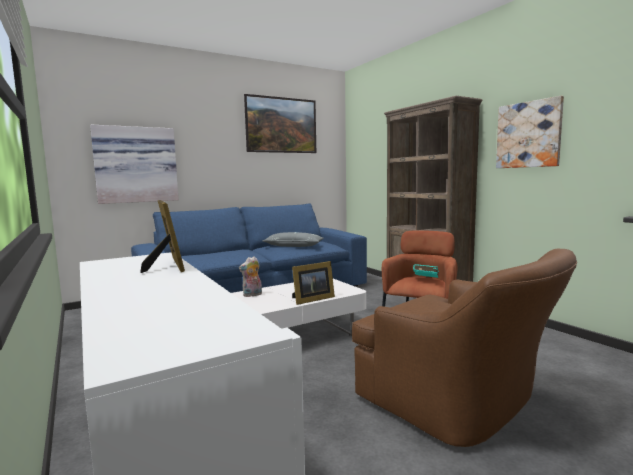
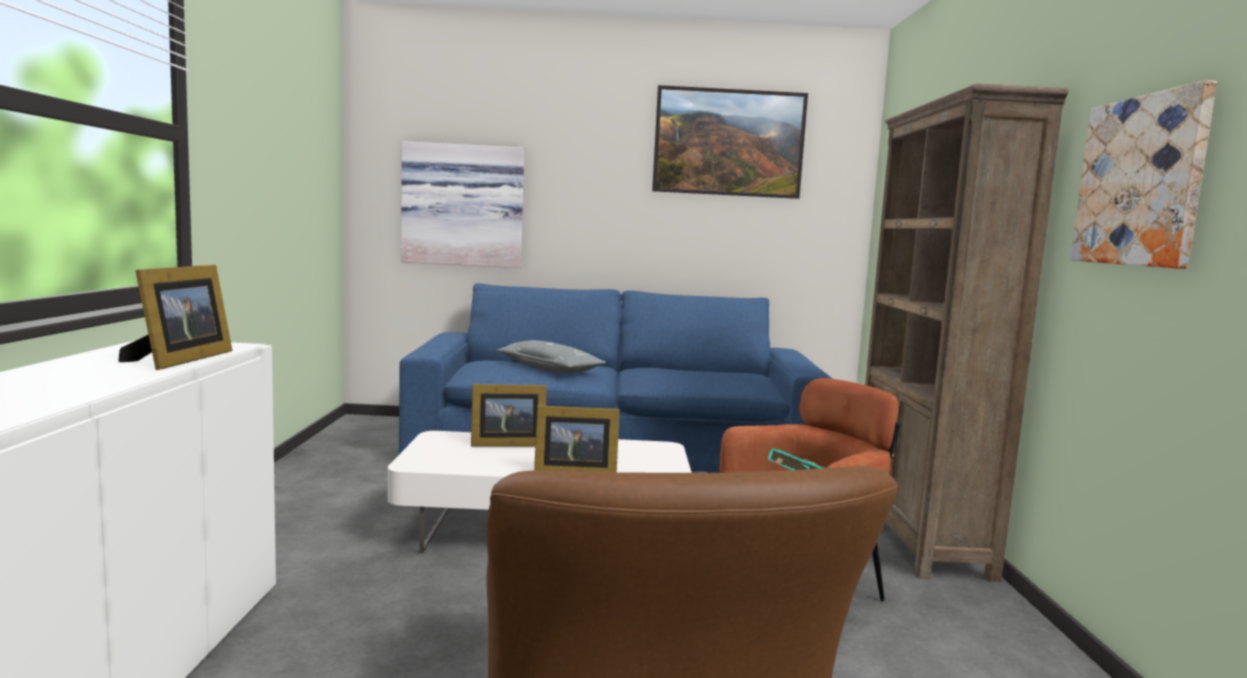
camera: 30 degrees right, 0 degrees up
plush toy [239,256,262,297] -> picture frame [471,384,547,447]
grey pillow [263,232,324,247] -> grey pillow moved to [496,340,606,374]

